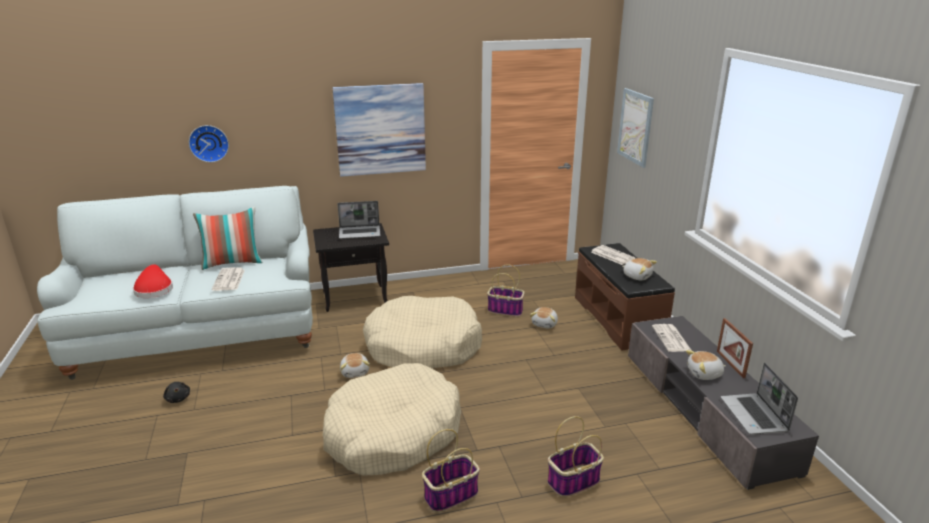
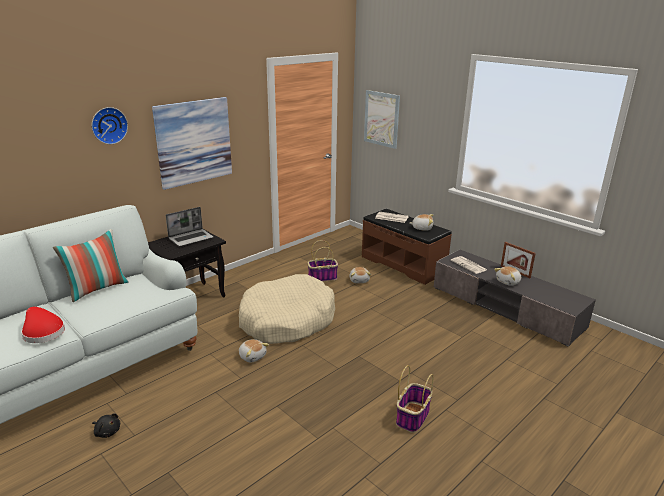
camera: 30 degrees left, 0 degrees up
wall clock [189,125,229,162] -> wall clock moved to [92,107,128,144]
newspaper [212,267,245,291] -> none
beige dog bed [323,363,461,475] -> none
basket [547,416,604,497] -> none
laptop [721,363,798,435] -> none

